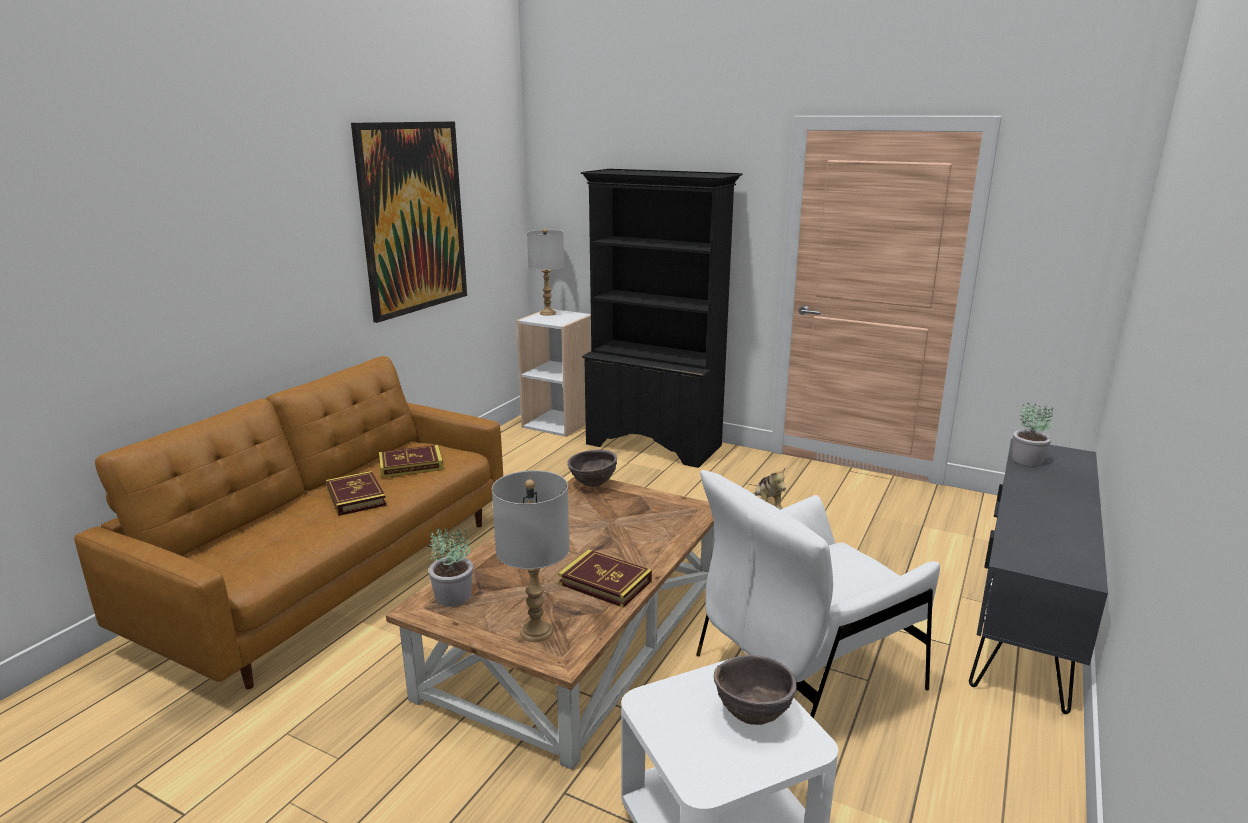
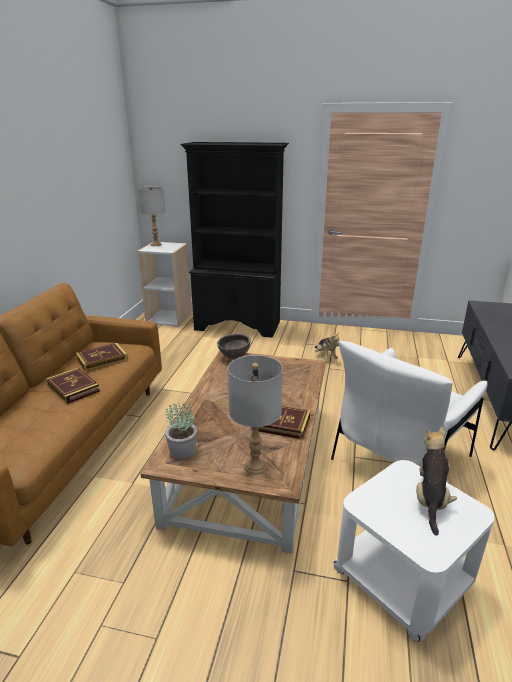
camera: 15 degrees left, 5 degrees up
picture [351,122,467,323] -> none
brown bowl [714,655,797,725] -> plush toy [416,427,457,536]
potted plant [1012,403,1053,466] -> none

